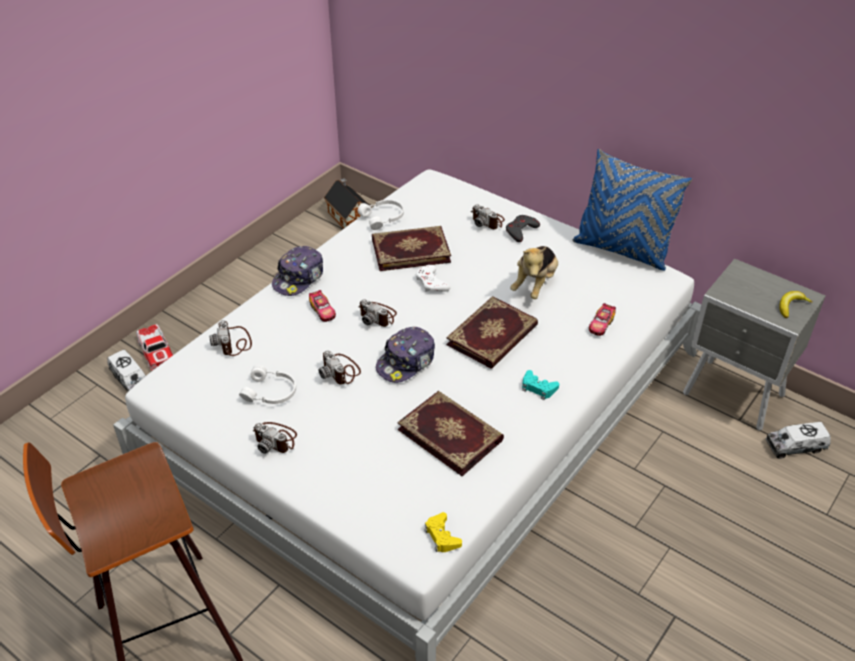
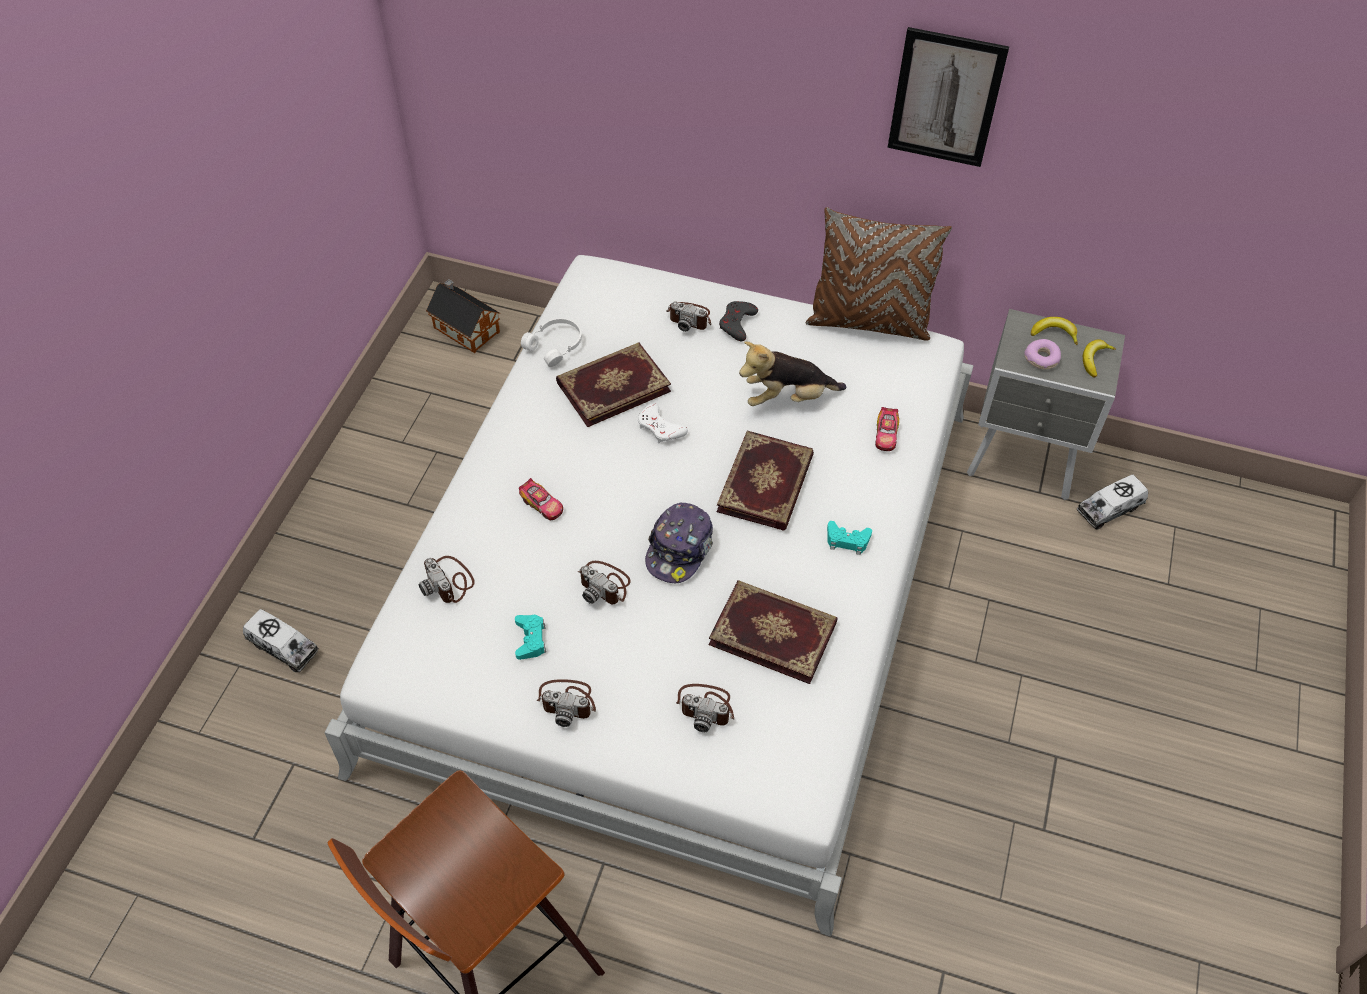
camera: 20 degrees left, 10 degrees up
toy car [136,324,173,370] -> none
white headphones [239,365,296,404] -> turquoise game controller [515,615,546,660]
cap [272,246,323,296] -> none
camera [358,299,397,327] -> camera moved to [676,684,734,732]
yellow game controller [424,512,462,552] -> none
plush toy [510,246,558,299] -> plush toy turned 75 degrees clockwise [739,341,847,406]
blue pillow [572,149,692,271] -> brown pillow [806,207,952,341]
none -> picture [888,27,1009,167]
none -> donut [1024,339,1061,369]
none -> banana [1031,317,1078,345]

